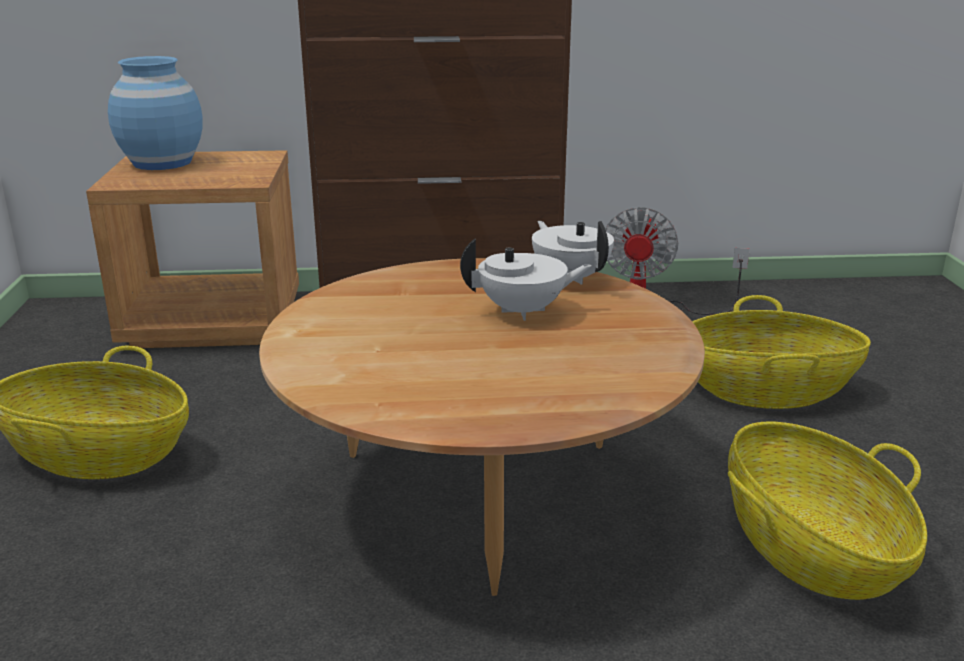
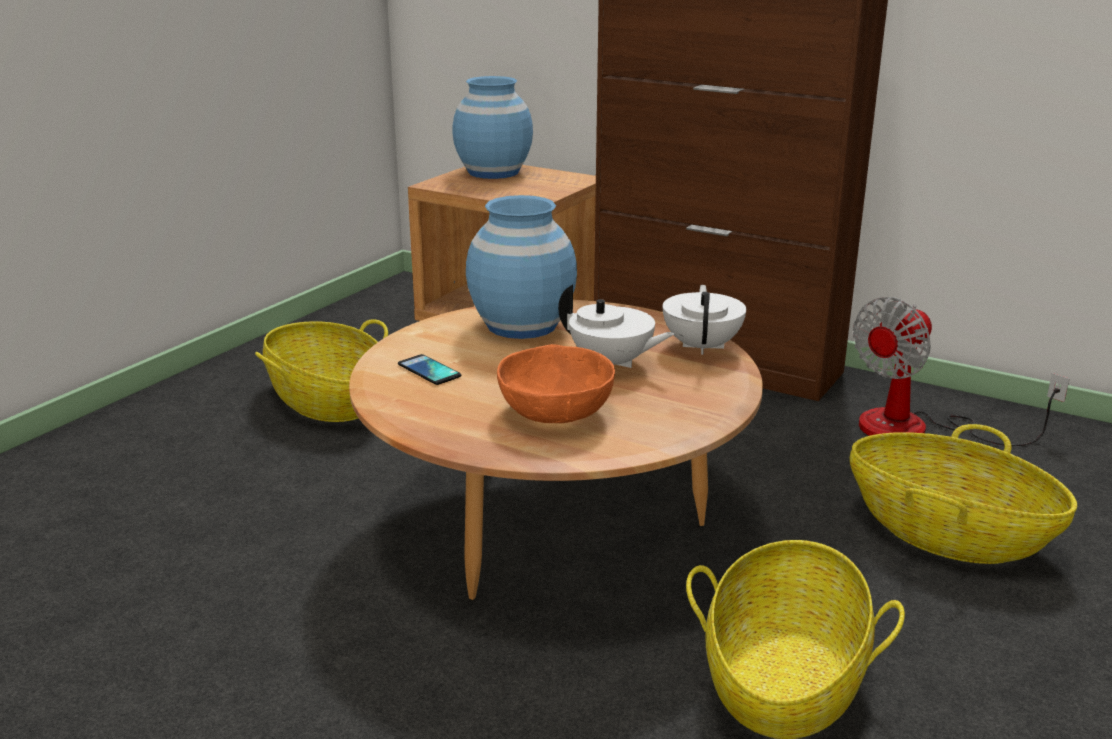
camera: 35 degrees right, 0 degrees up
none -> phone [398,354,461,385]
none -> blue vase [466,195,577,339]
none -> orange bowl [497,344,615,423]

